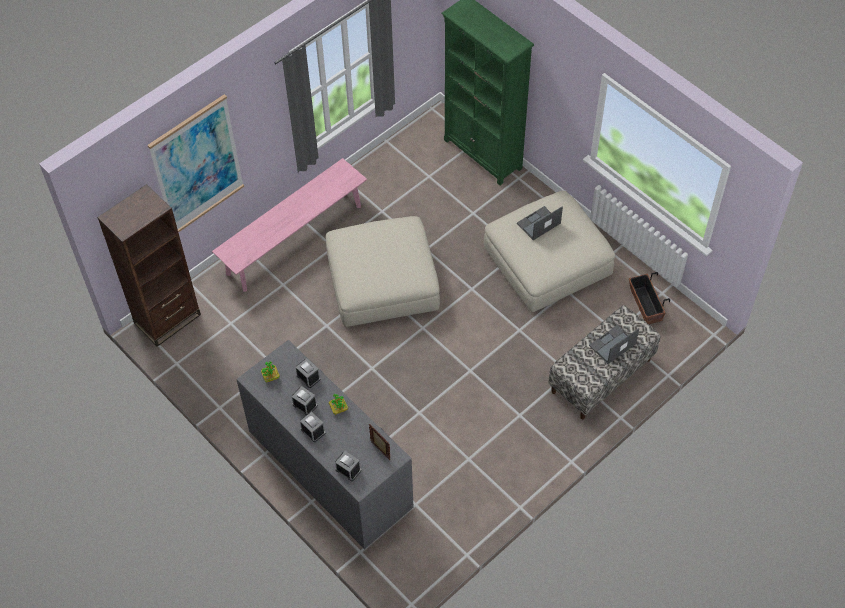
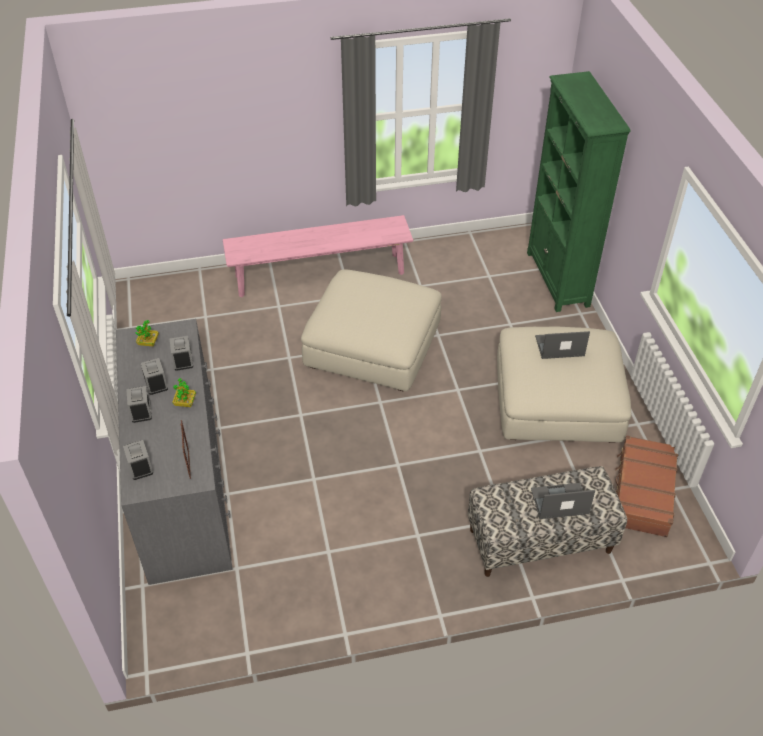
camera: 30 degrees right, 10 degrees down
brown bookcase [97,184,201,347] -> none
picture [148,94,244,233] -> none
planter [629,272,670,324] -> brown suitcase [615,436,678,537]

